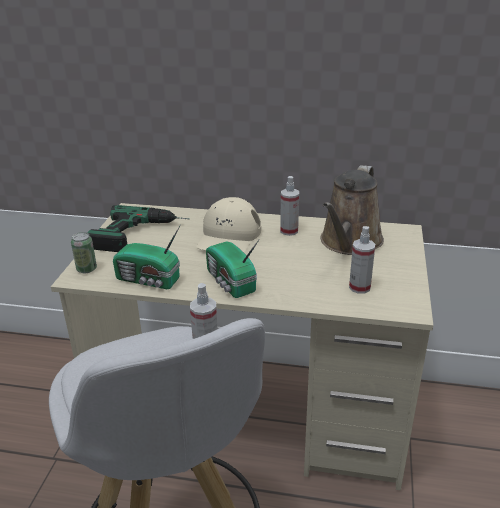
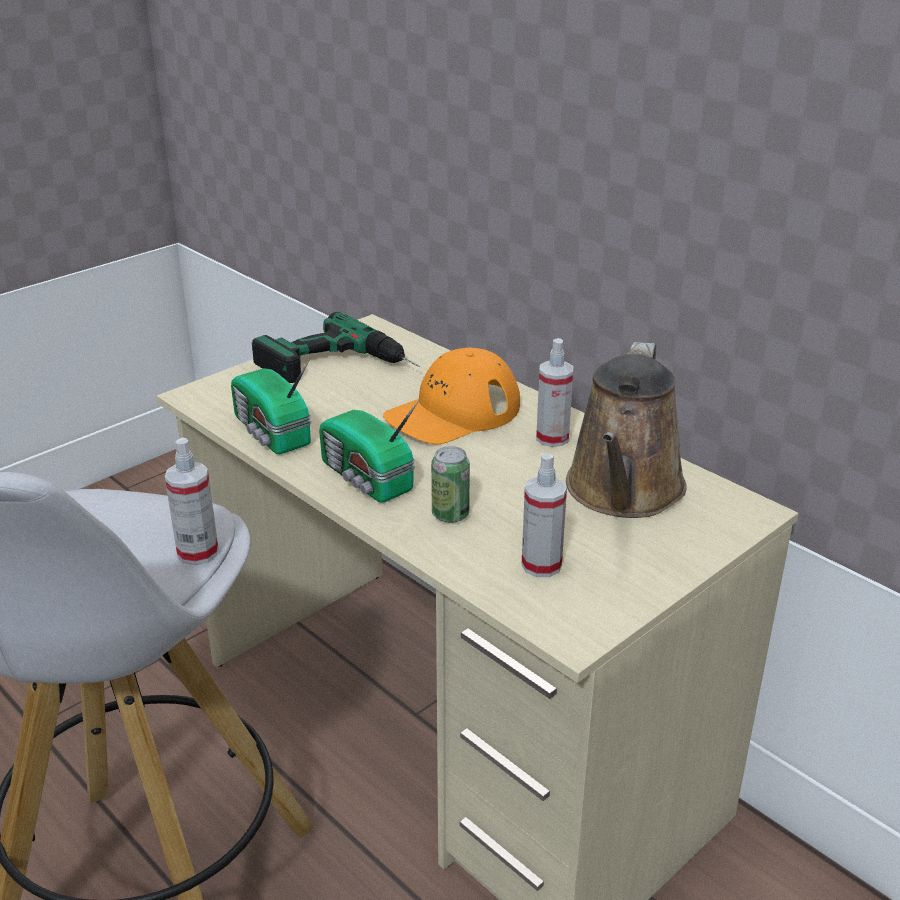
camera: 35 degrees right, 0 degrees up
can [71,232,97,273] -> can moved to [431,446,470,523]
beige cap [196,197,261,252] -> orange cap [383,347,520,444]
radio [206,240,259,298] -> radio turned 45 degrees counterclockwise [319,400,419,503]
brown watering can [320,165,384,255] -> brown watering can turned 45 degrees counterclockwise [566,342,687,518]

